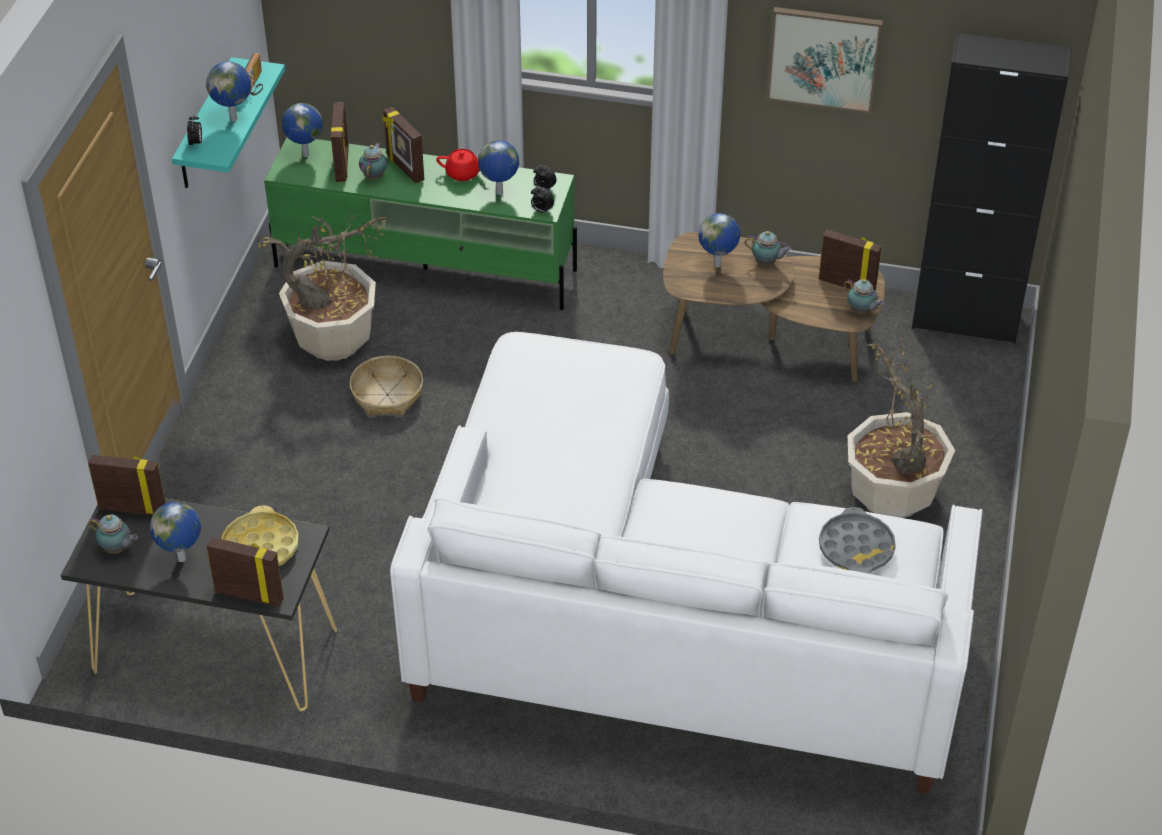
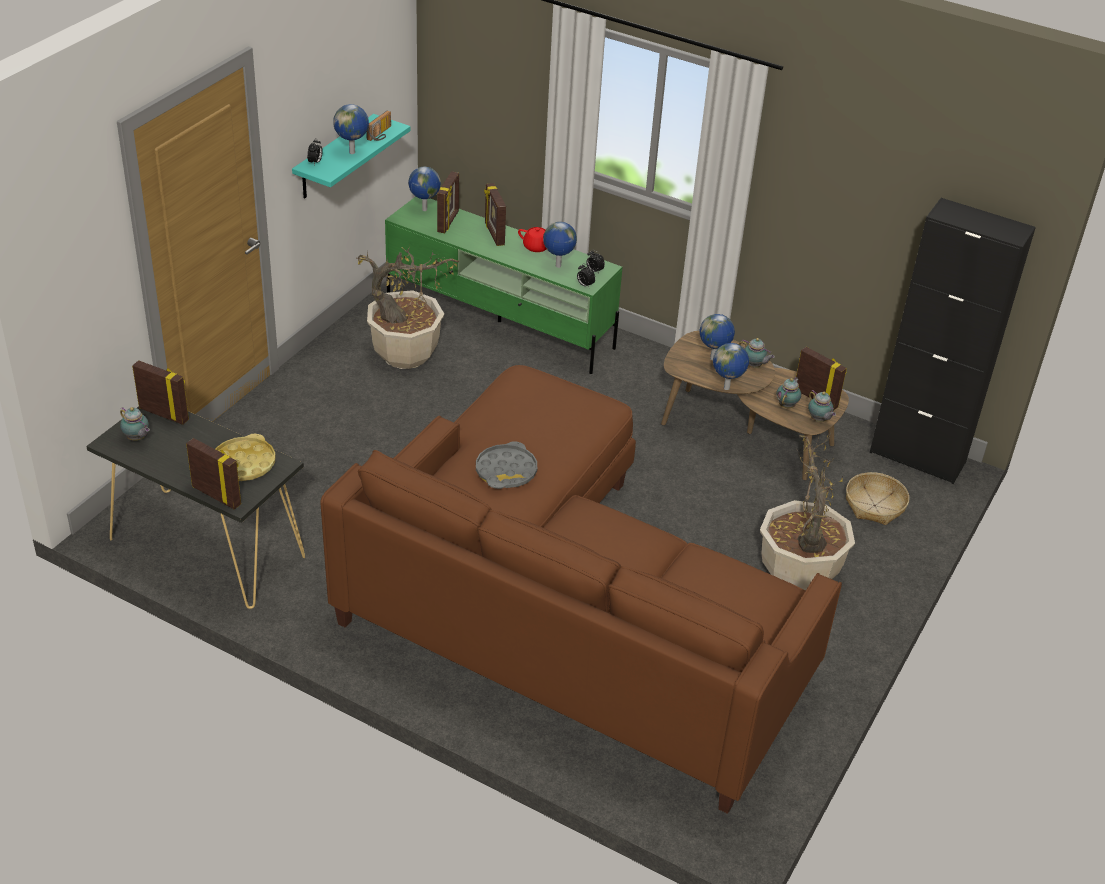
camera: 15 degrees right, 5 degrees down
globe [150,502,201,562] -> globe moved to [713,343,749,390]
basket [350,356,423,416] -> basket moved to [846,472,909,525]
teapot [359,142,387,180] -> teapot moved to [776,378,801,408]
white sofa [390,332,983,794] -> brown sofa [320,365,842,814]
picture [766,7,883,114] -> none
grey tray [819,507,896,574] -> grey tray moved to [476,441,537,489]

